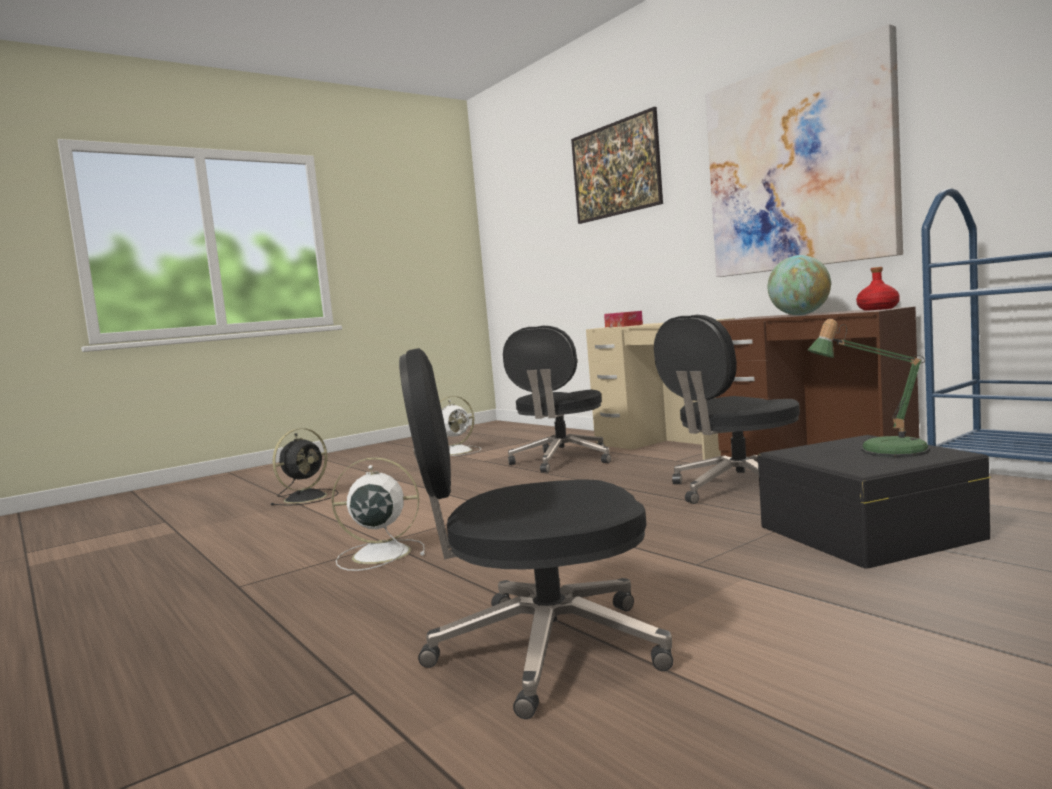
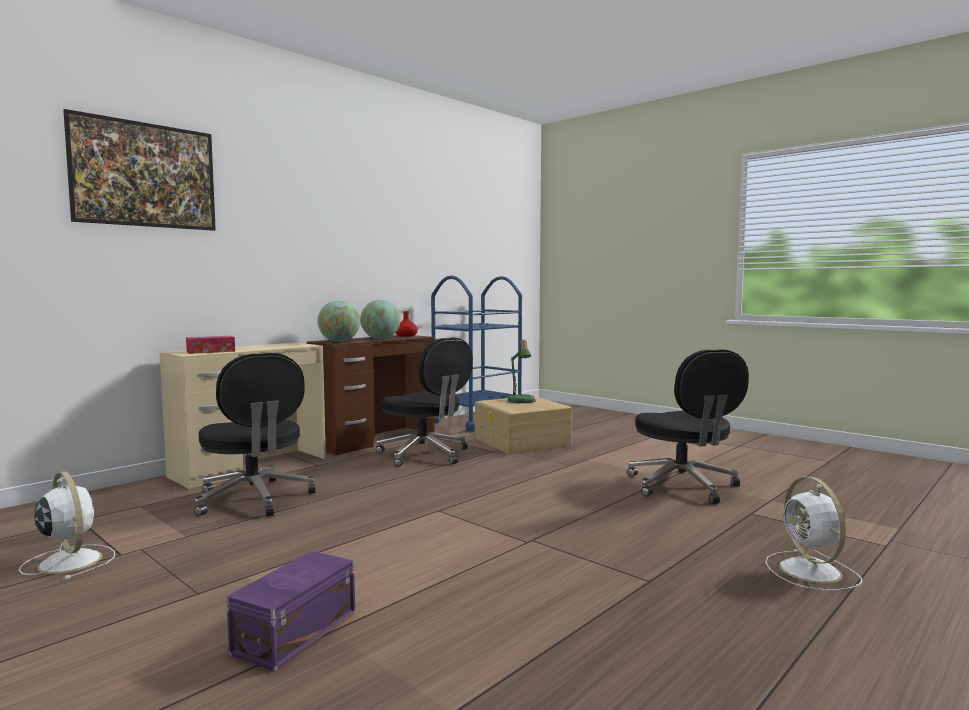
camera: 100 degrees left, 0 degrees up
black fan [271,428,339,505] -> purple storage box [226,551,355,671]
white fan [332,457,425,571] -> white fan moved to [765,477,862,591]
black office chair [503,326,611,473] -> black office chair turned 45 degrees clockwise [194,353,316,517]
picture [705,24,903,277] -> none
black storage box [758,435,991,569] -> beige storage box [475,396,572,454]
none -> globe [318,300,360,342]

